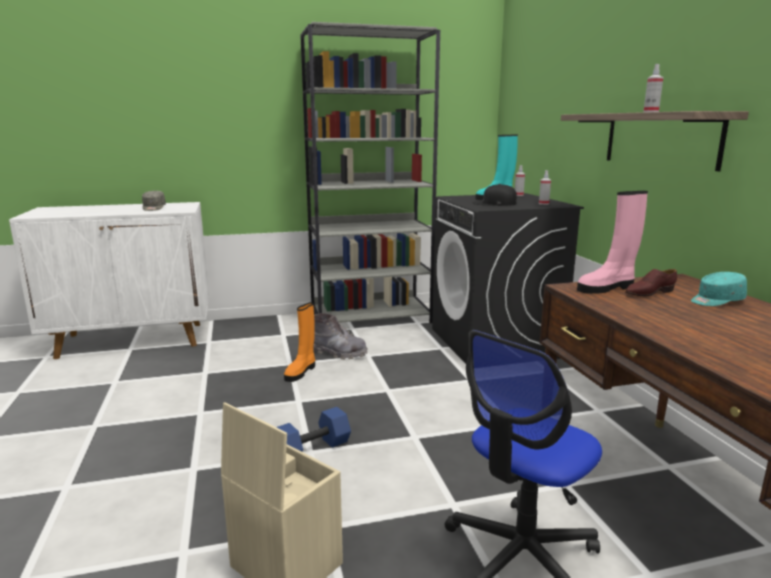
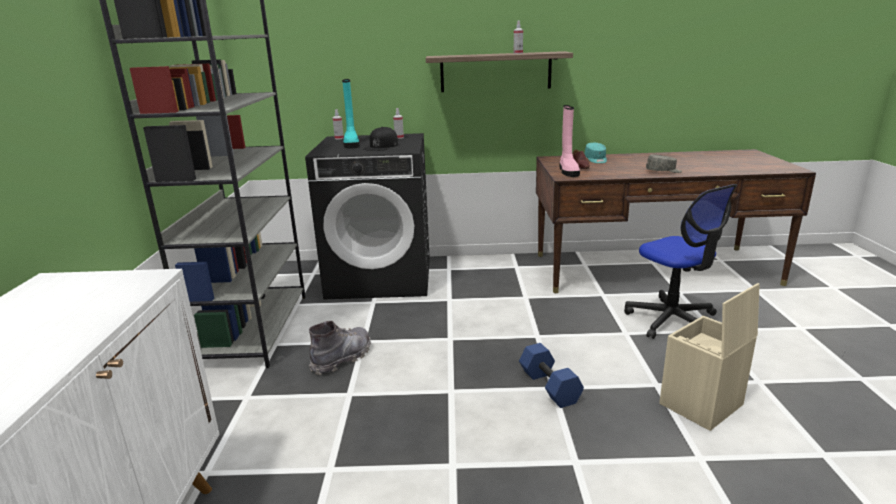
camera: 75 degrees left, 5 degrees up
grey cap [142,191,166,211] -> grey cap moved to [646,154,682,173]
orange boot [284,302,315,382] -> none

